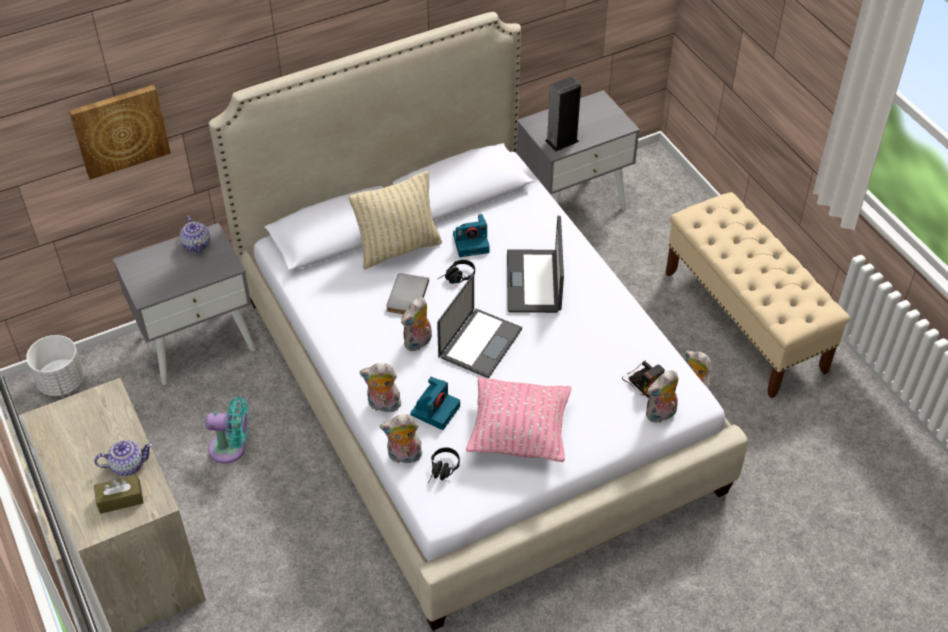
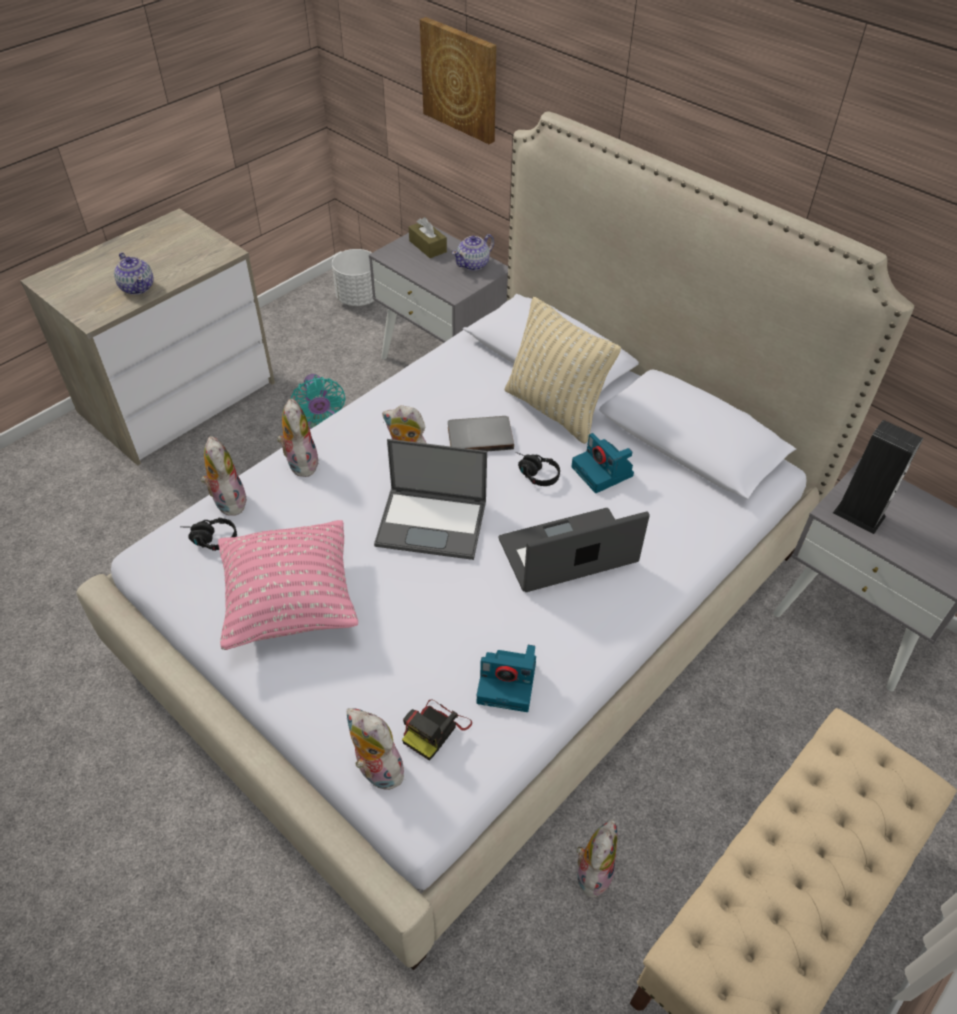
camera: 70 degrees right, 0 degrees up
brown tissue box [94,475,144,514] -> brown tissue box moved to [409,217,447,258]
camera [410,377,460,430] -> camera moved to [477,645,536,712]

